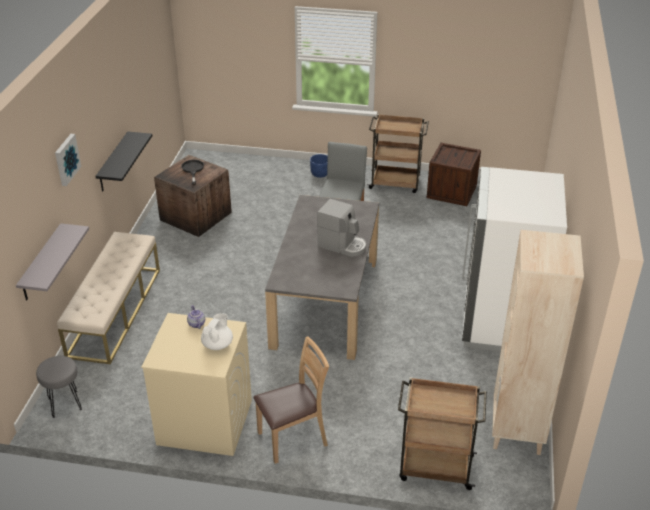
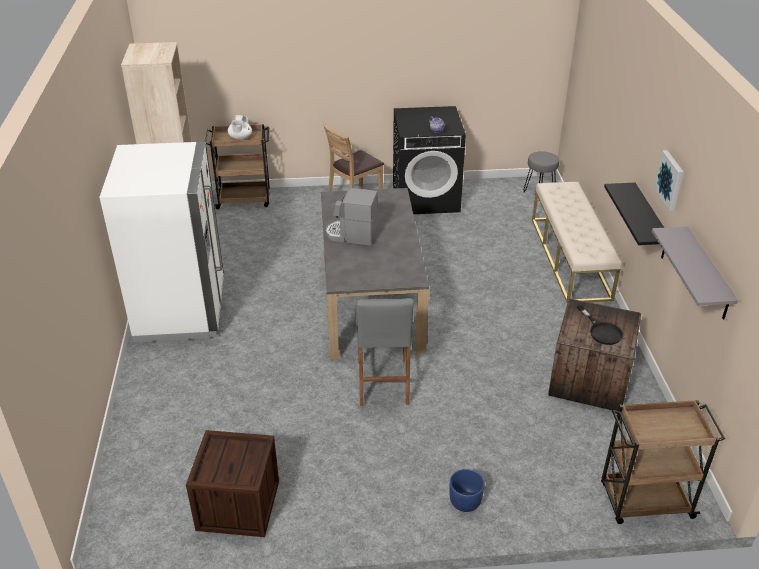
camera: 165 degrees right, 0 degrees up
grey shelf [16,223,89,300] -> grey shelf moved to [652,227,738,320]
picture [55,134,81,186] -> picture moved to [654,150,684,211]
beige washing machine [141,313,252,456] -> black washing machine [393,106,466,214]
white teapot [201,313,233,350] -> white teapot moved to [228,115,252,140]
brown cart [367,114,429,193] -> brown cart moved to [601,400,725,524]

